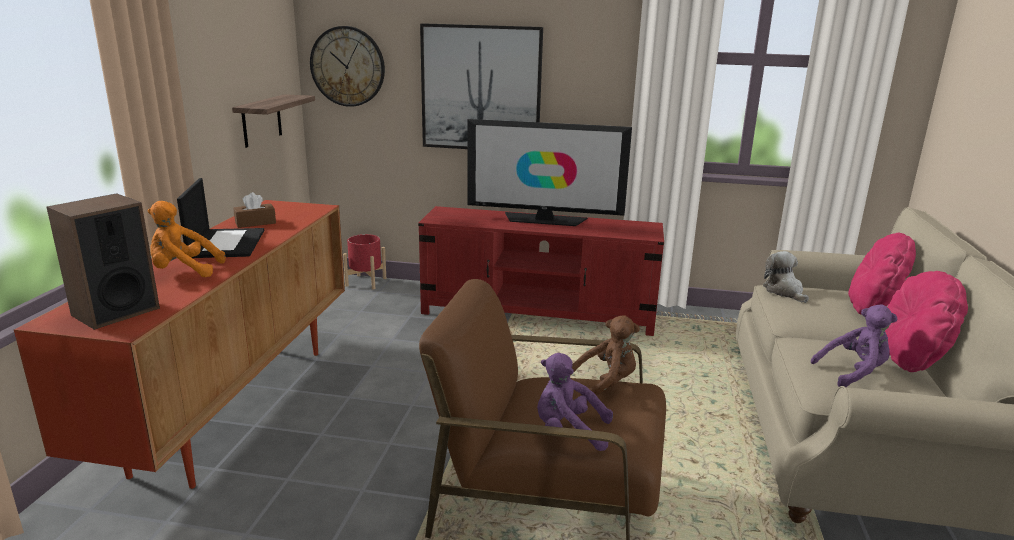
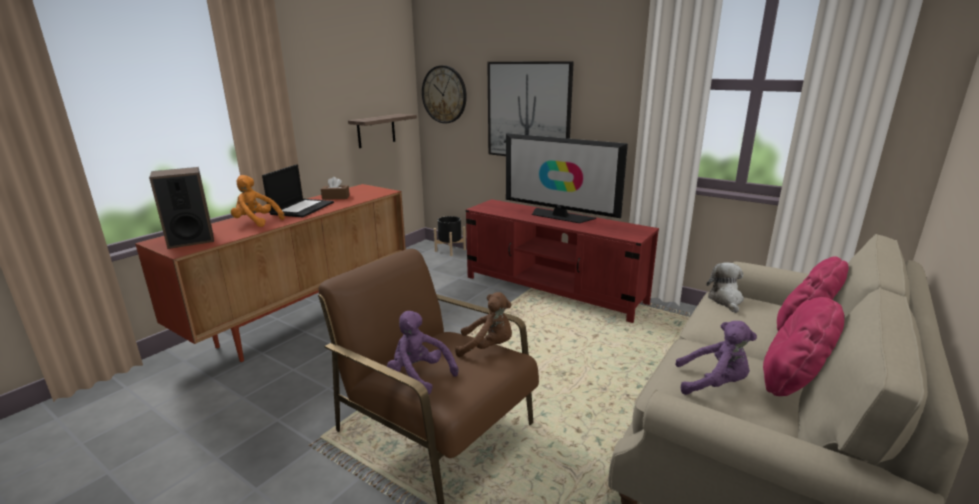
camera: 25 degrees right, 0 degrees up
red planter [343,234,386,290] -> black planter [434,216,466,256]

